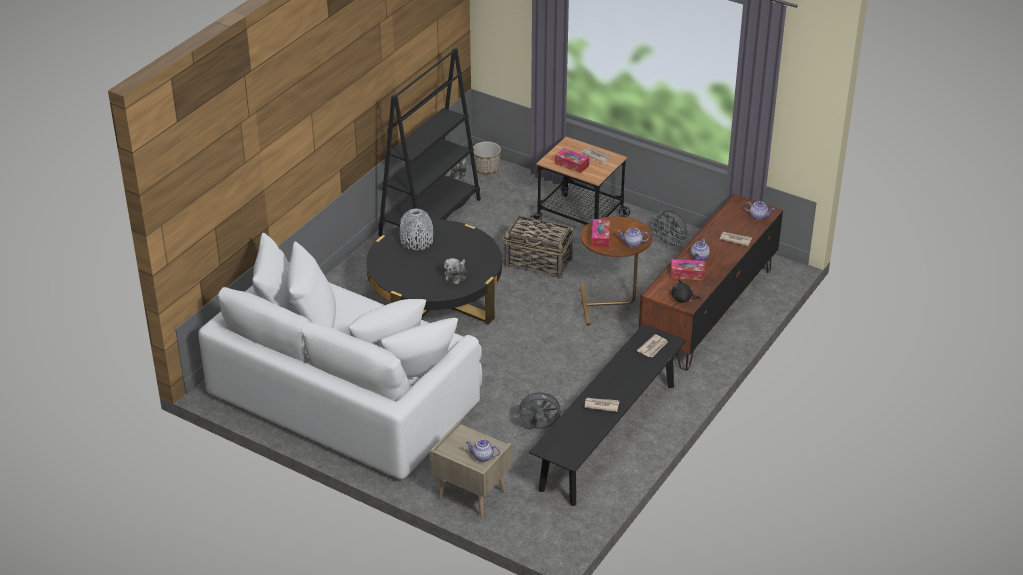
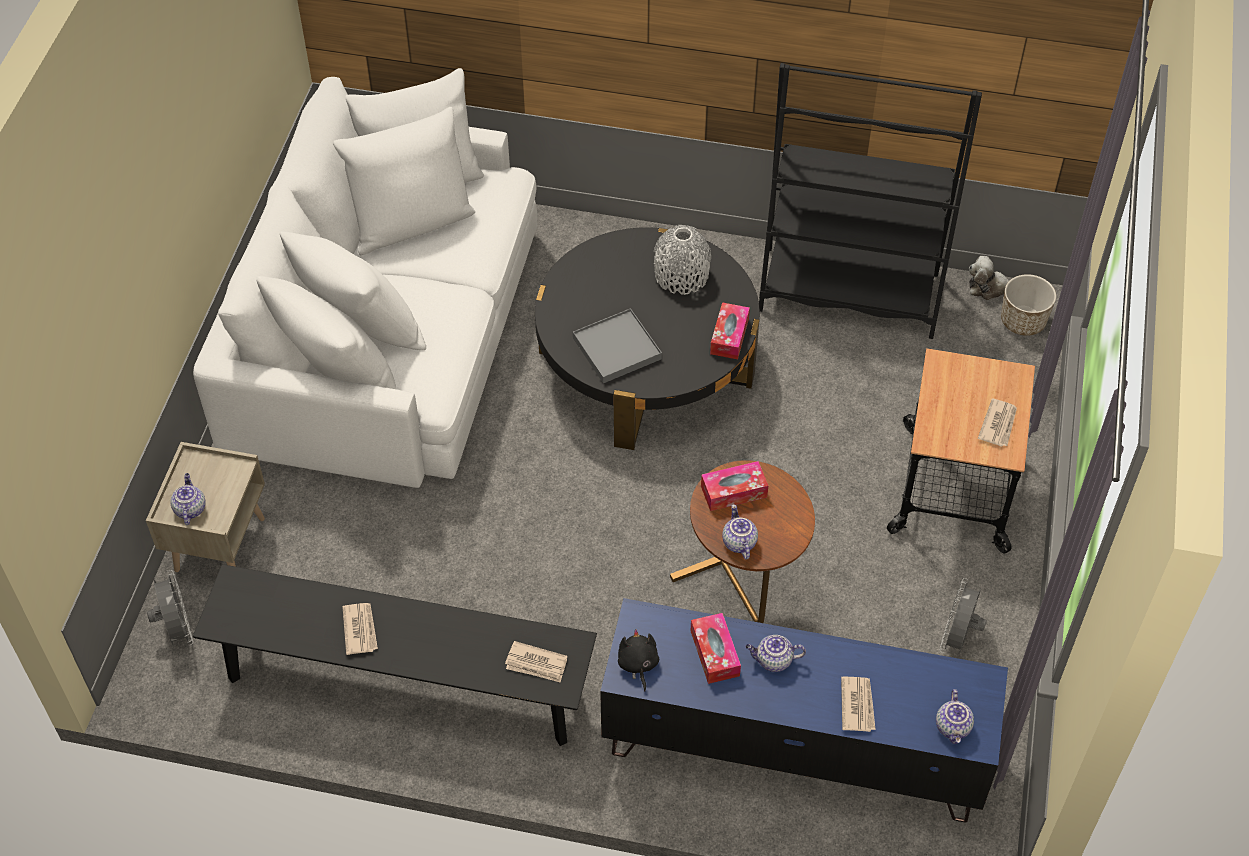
camera: 70 degrees right, 15 degrees up
plush toy [444,258,467,284] -> grey tray [573,308,662,383]
basket [503,216,574,279] -> none
grey fan [517,389,563,429] -> grey fan moved to [147,570,193,646]
tissue box [555,148,589,173] -> tissue box moved to [710,302,750,359]
brown tv stand [639,194,783,371] -> blue tv stand [600,598,1008,823]

